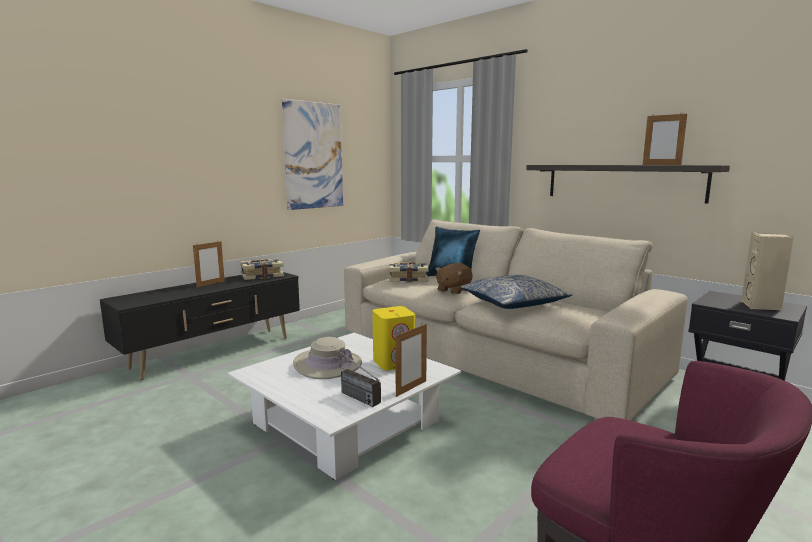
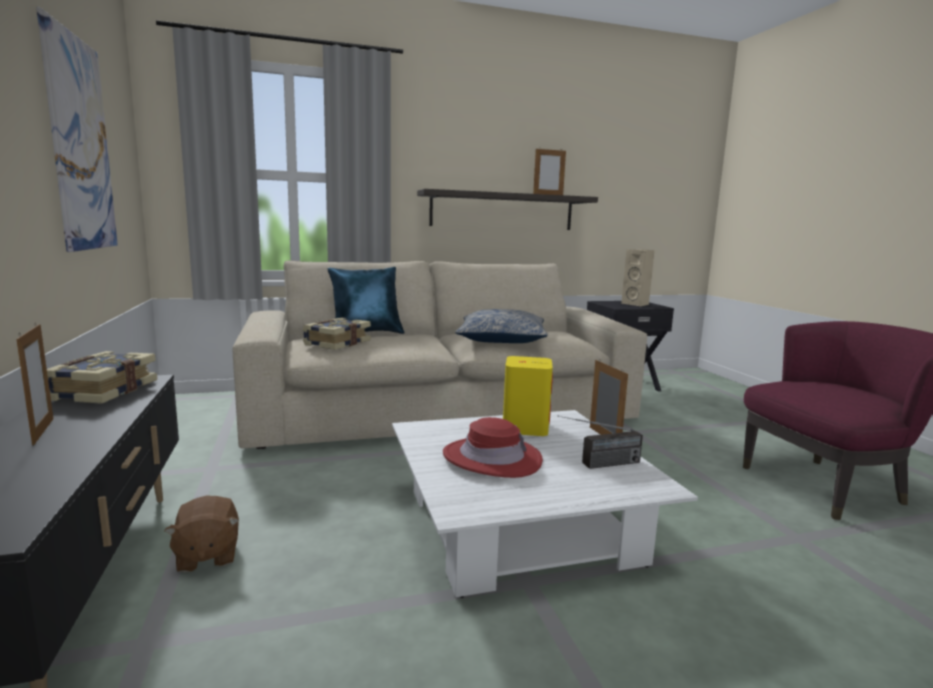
camera: 60 degrees left, 0 degrees up
beige hat [293,337,362,379] -> red hat [443,417,543,478]
brown plush toy [435,263,473,295] -> brown plush toy moved to [164,496,239,573]

